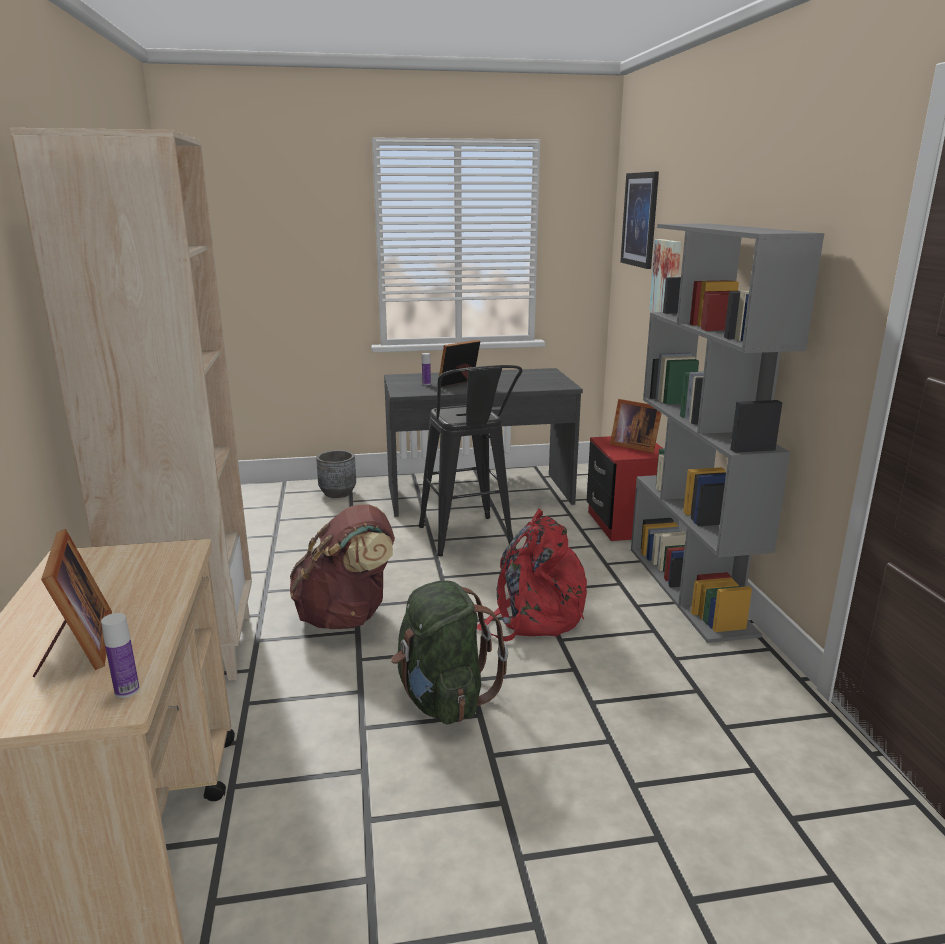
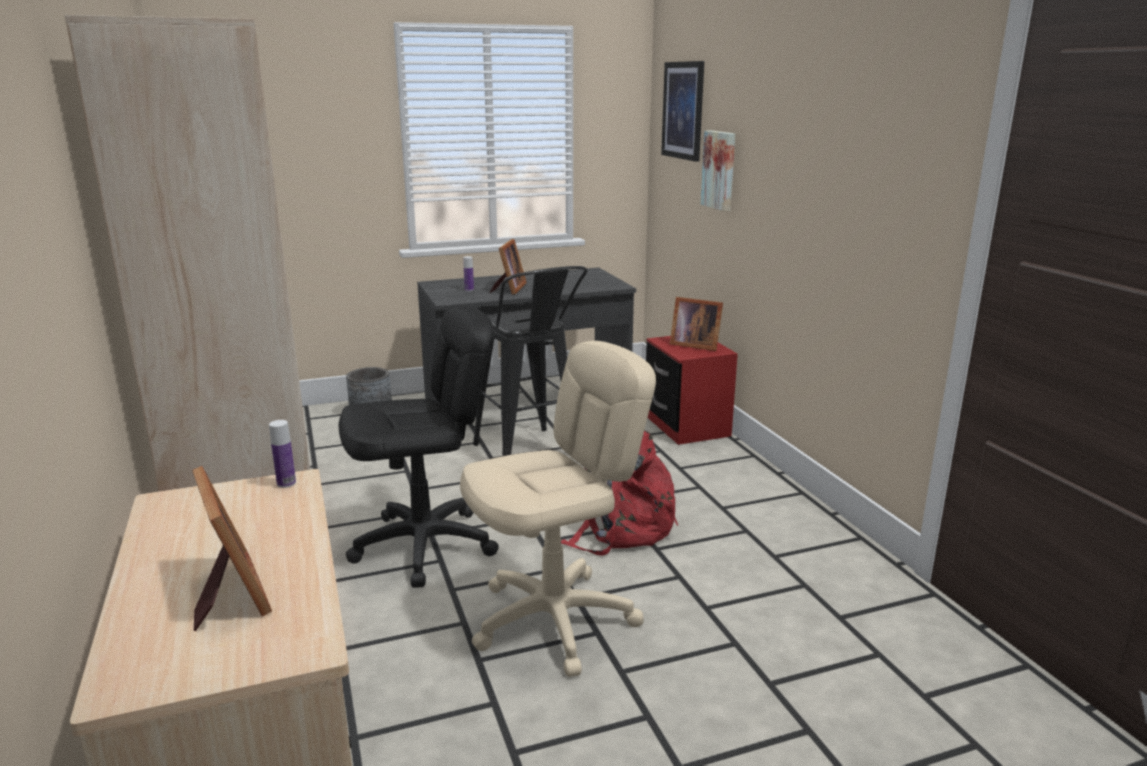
camera: 10 degrees left, 0 degrees up
bottle [101,613,140,698] -> bottle moved to [269,420,296,488]
brown backpack [290,504,395,629] -> black office chair [339,305,499,588]
green backpack [391,581,508,725] -> beige office chair [460,341,656,677]
picture frame [439,340,481,387] -> picture frame turned 150 degrees clockwise [490,239,527,295]
grey bookcase [631,223,825,643] -> none

